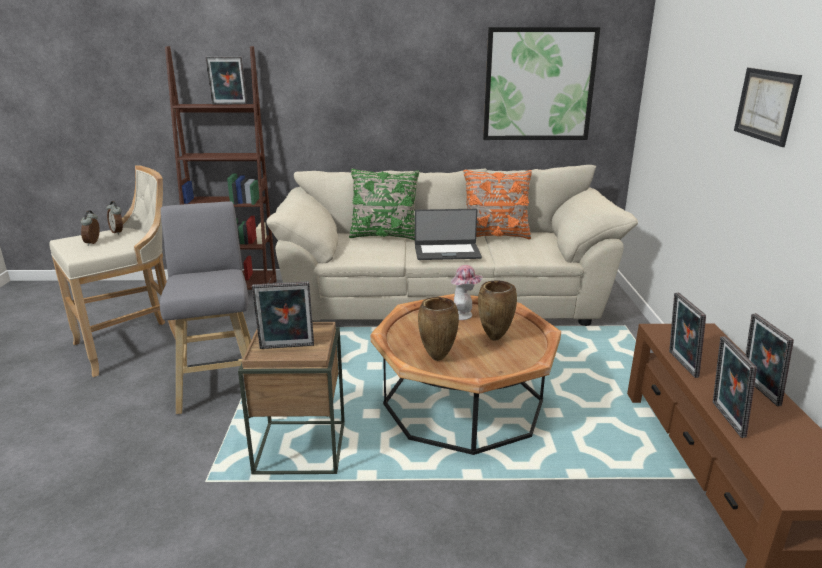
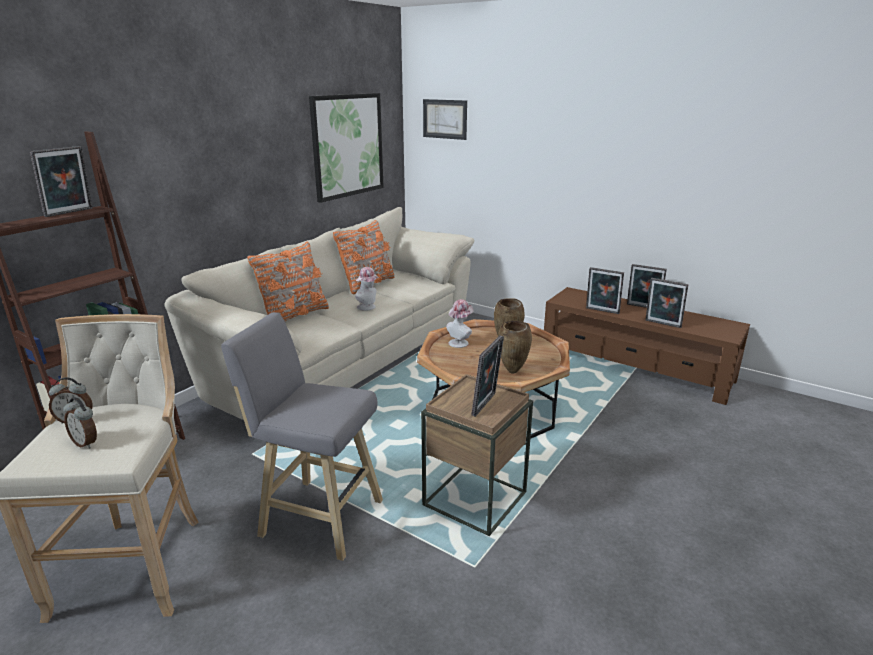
camera: 55 degrees left, 0 degrees up
green pillow [349,168,419,240] -> orange pillow [247,242,329,321]
laptop [415,209,482,260] -> hat [355,267,379,310]
picture [734,68,802,147] -> picture moved to [423,99,467,140]

